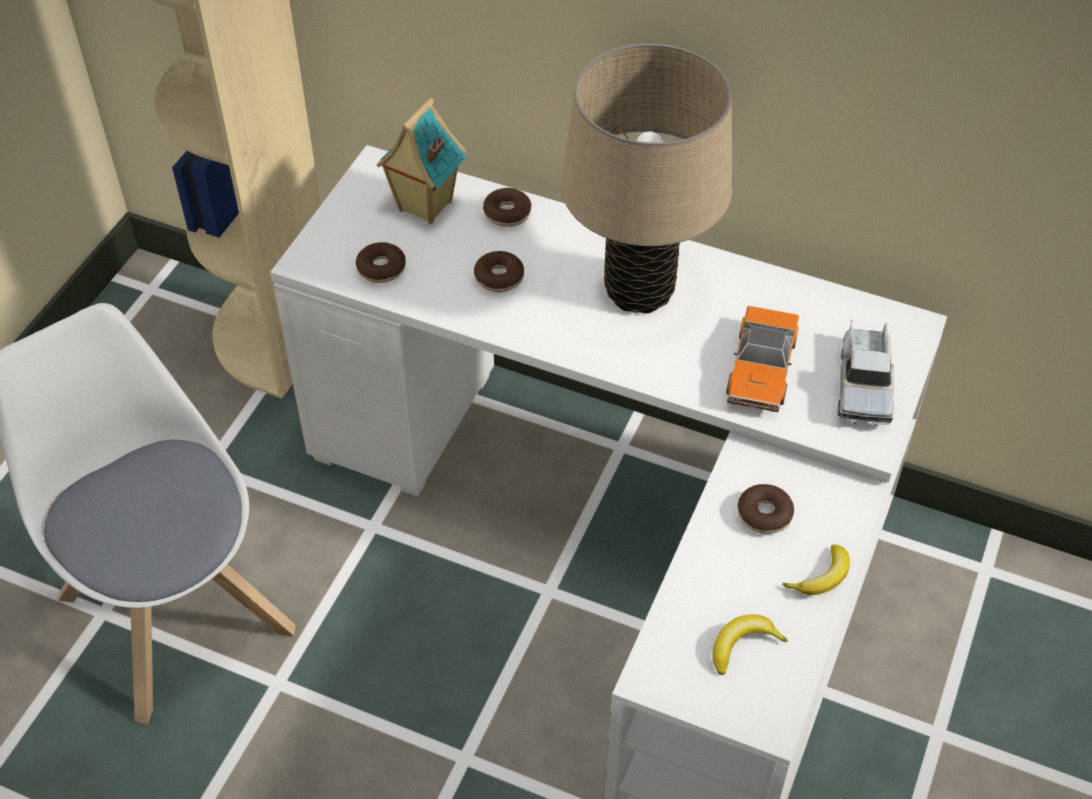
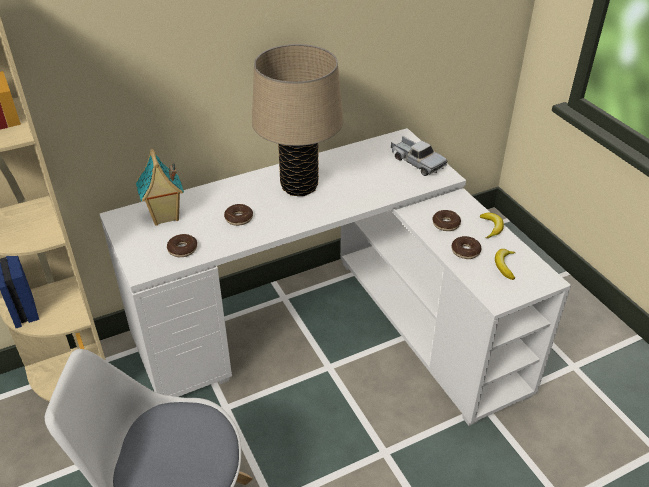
camera: 50 degrees left, 10 degrees down
donut [483,188,531,227] -> donut moved to [452,236,481,259]
toy car [726,306,799,412] -> none

